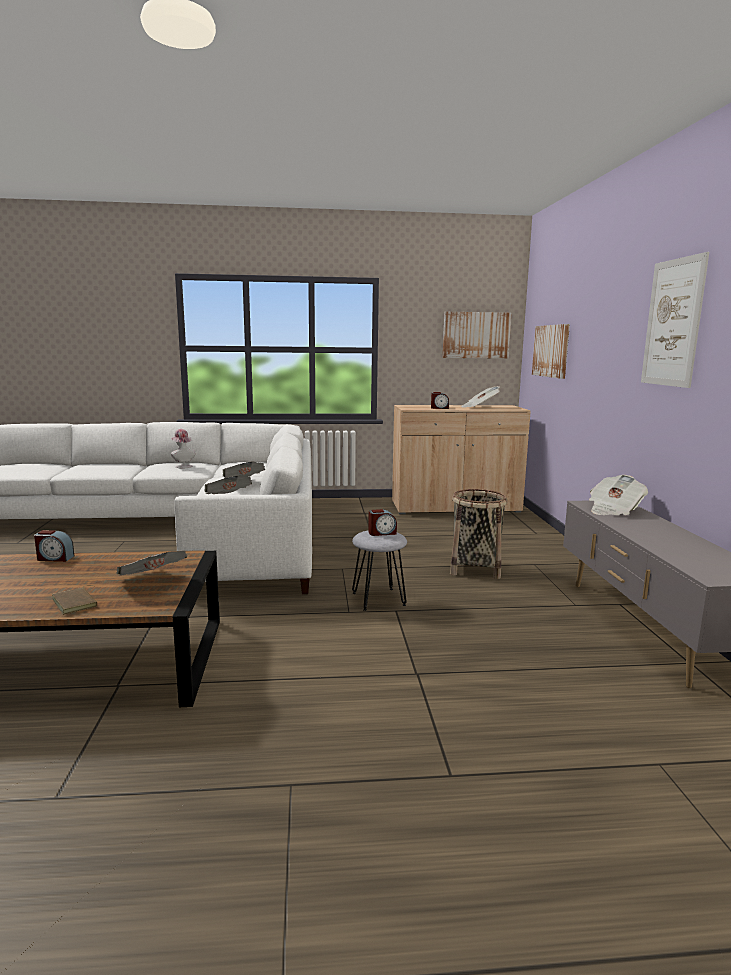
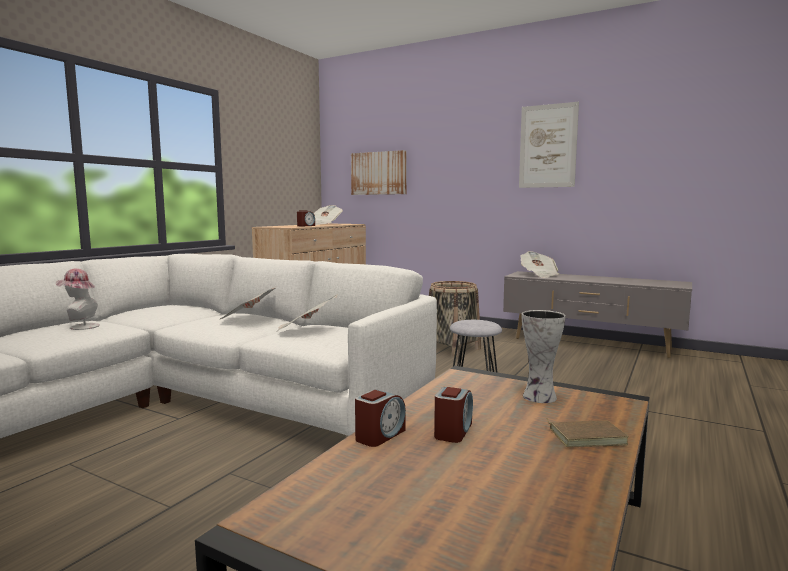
camera: 55 degrees left, 5 degrees down
newspaper [116,551,187,576] -> vase [522,310,566,403]
alarm clock [368,509,397,536] -> alarm clock moved to [434,387,473,443]
picture [443,312,512,359] -> none

